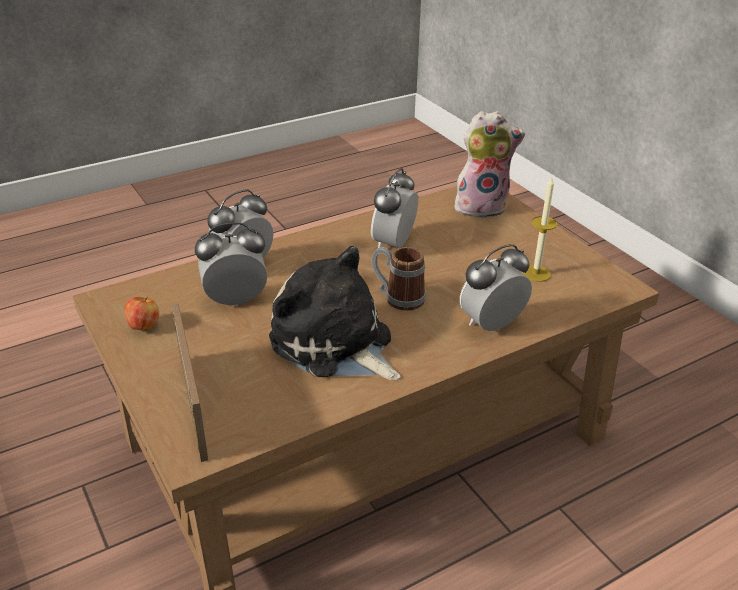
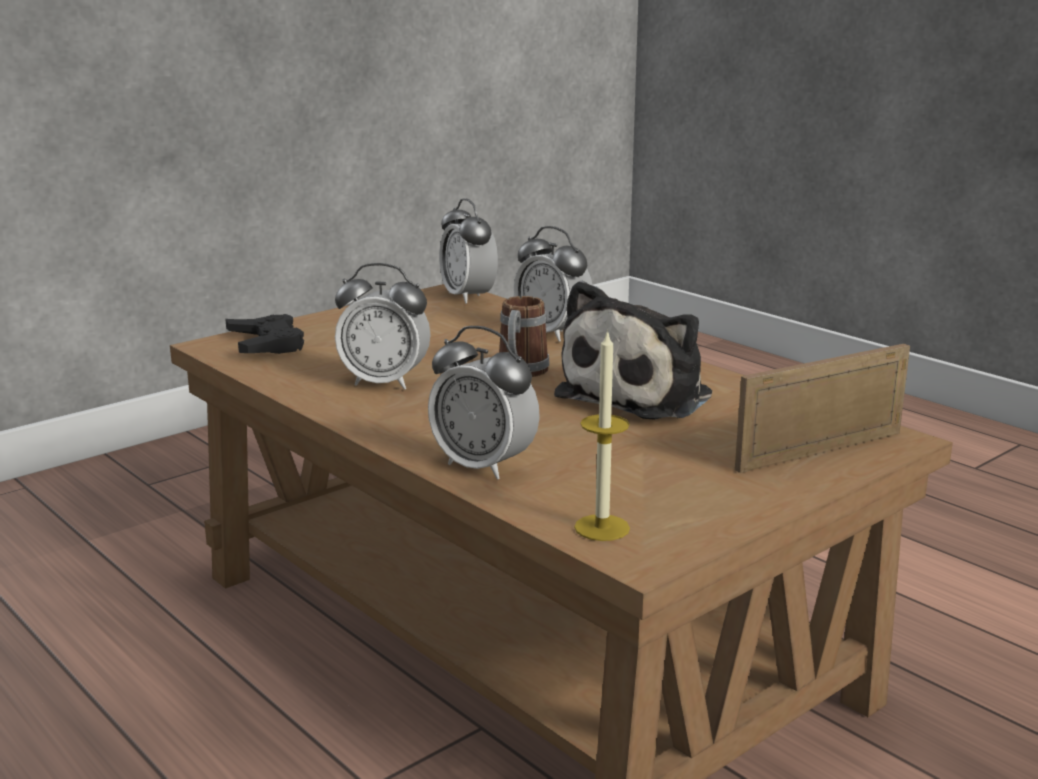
camera: 100 degrees left, 15 degrees down
apple [124,296,159,331] -> none
alarm clock [195,222,267,306] -> alarm clock moved to [439,199,498,304]
plush toy [453,111,525,218] -> black game controller [225,314,304,354]
candle [522,177,558,282] -> candle moved to [574,329,630,541]

